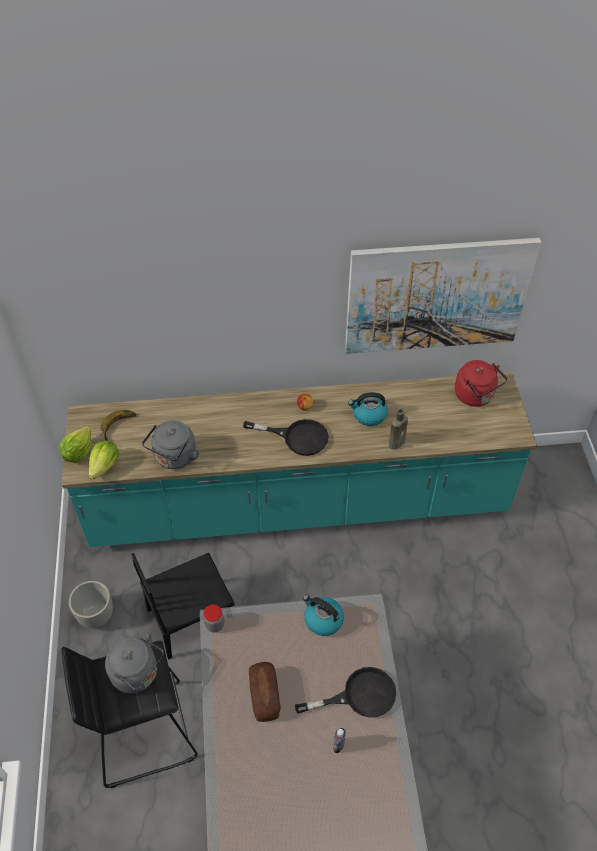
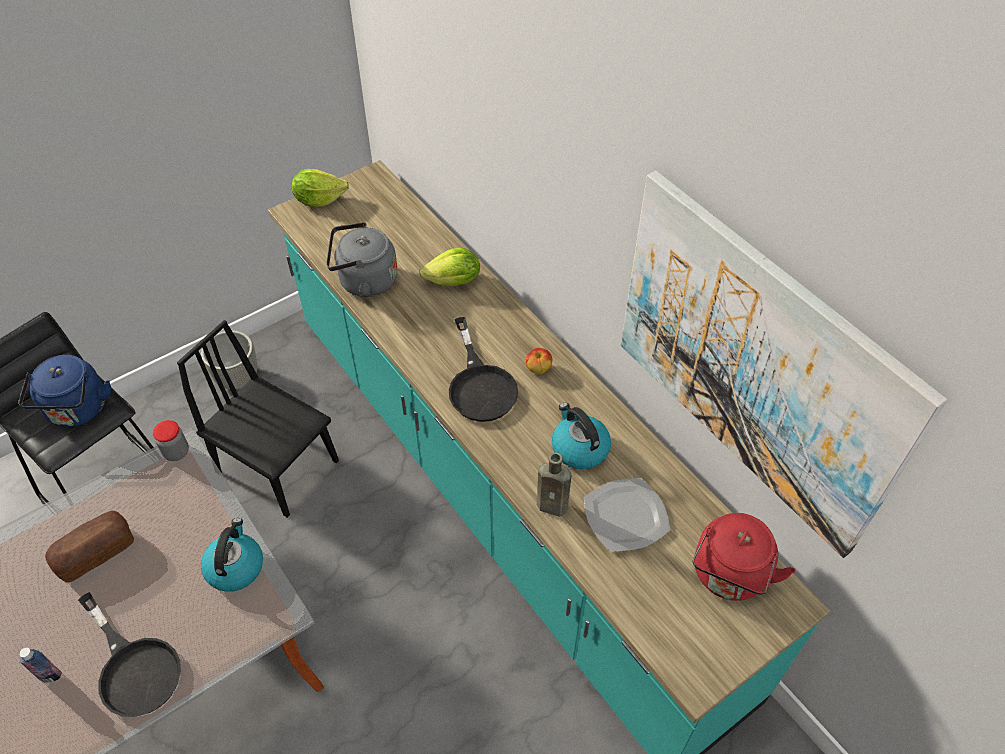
camera: 60 degrees right, 0 degrees up
lettuce [89,441,119,479] -> lettuce moved to [419,248,480,286]
banana [101,410,136,441] -> none
grey kettle [105,631,164,693] -> blue kettle [18,355,111,427]
none -> plate [584,478,670,552]

